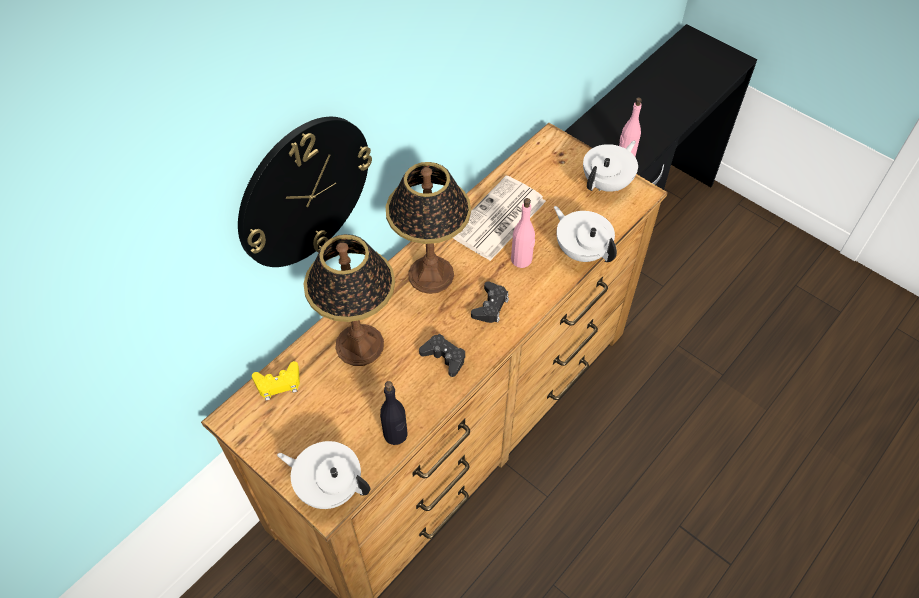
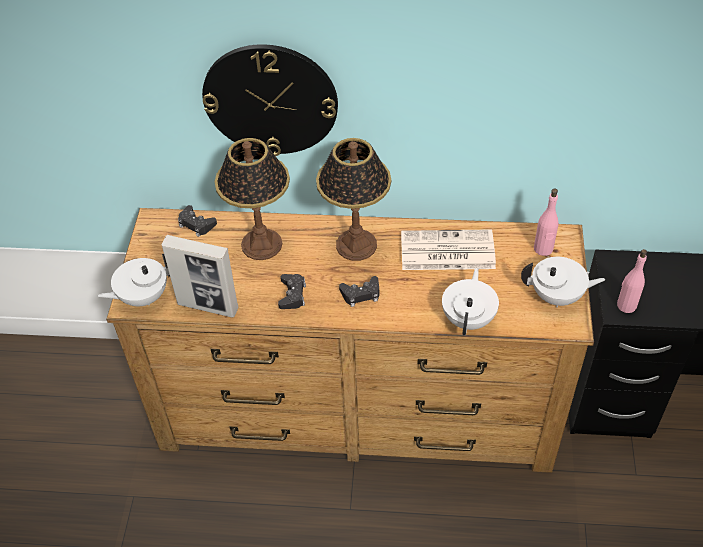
camera: 55 degrees right, 5 degrees down
yellow game controller [252,361,300,401] -> black game controller [178,205,217,237]
white teapot [277,441,371,509] -> white teapot turned 105 degrees counterclockwise [98,254,170,306]
black bottle [380,381,407,445] -> picture frame [162,235,238,318]
pink bottle [511,198,535,268] -> pink bottle moved to [534,188,559,256]

